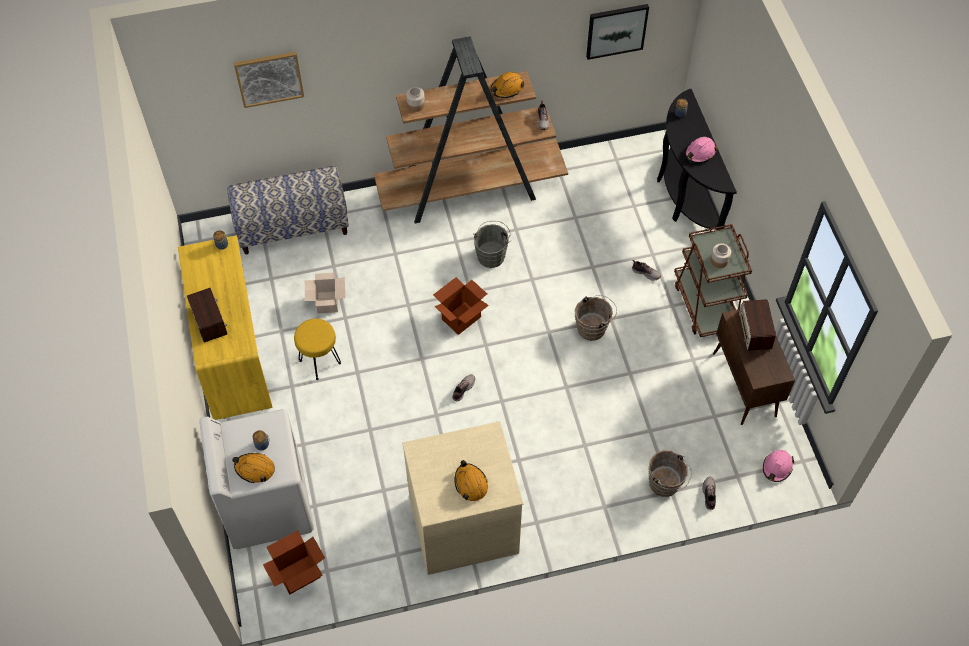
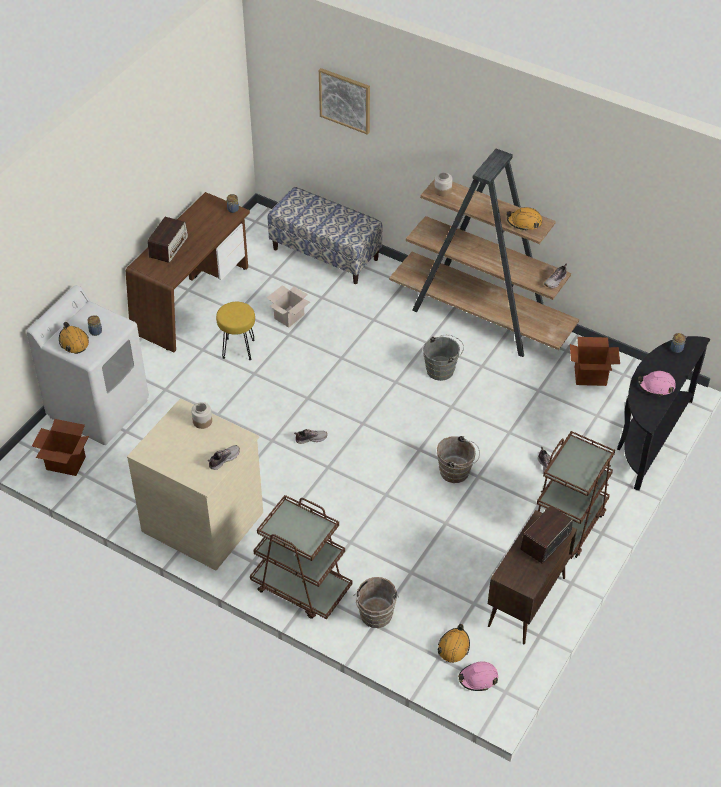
camera: 45 degrees right, 10 degrees down
yellow desk [178,235,273,420] -> brown desk [126,192,250,353]
cardboard box [433,277,489,335] -> cardboard box moved to [570,337,620,386]
orange hard hat [455,460,488,501] -> orange hard hat moved to [437,624,470,663]
picture [586,4,649,60] -> none
shoe [702,476,716,510] -> shoe moved to [208,445,240,470]
jar [710,243,731,268] -> jar moved to [191,402,212,429]
none -> brown cart [250,495,352,619]

